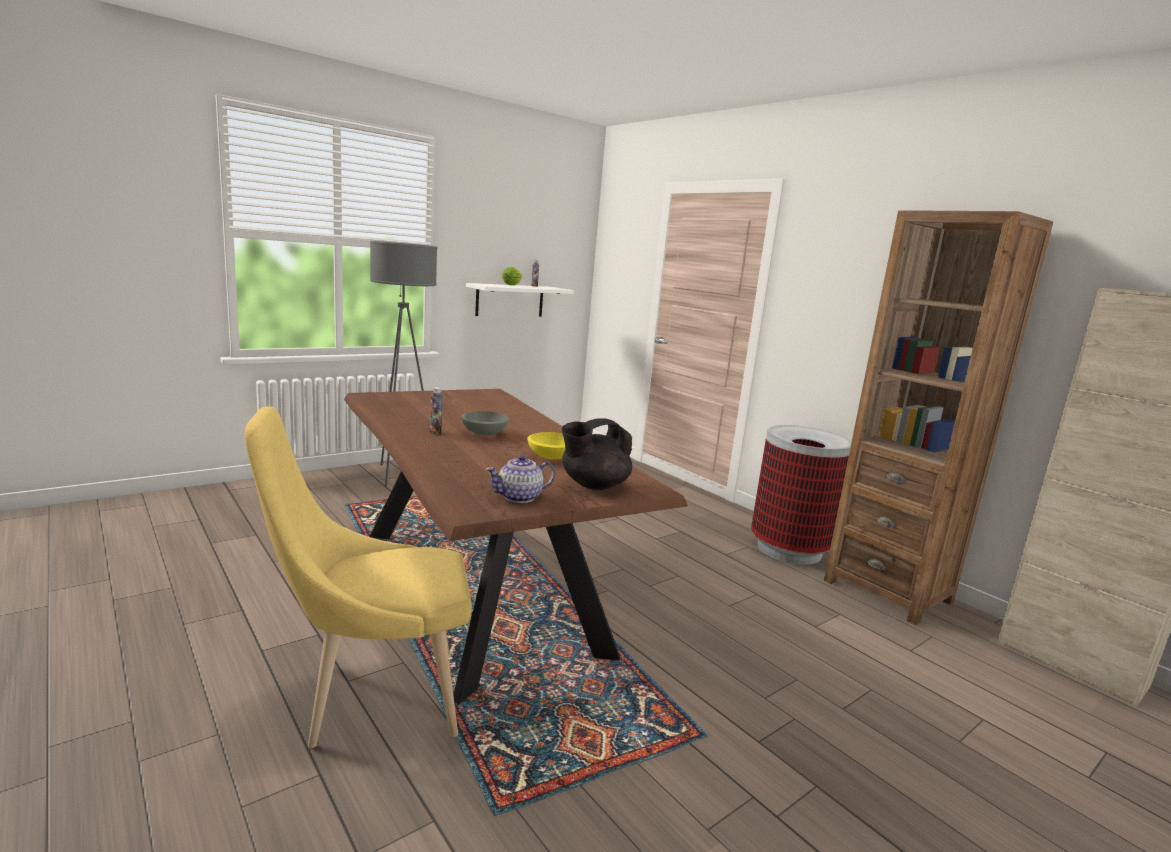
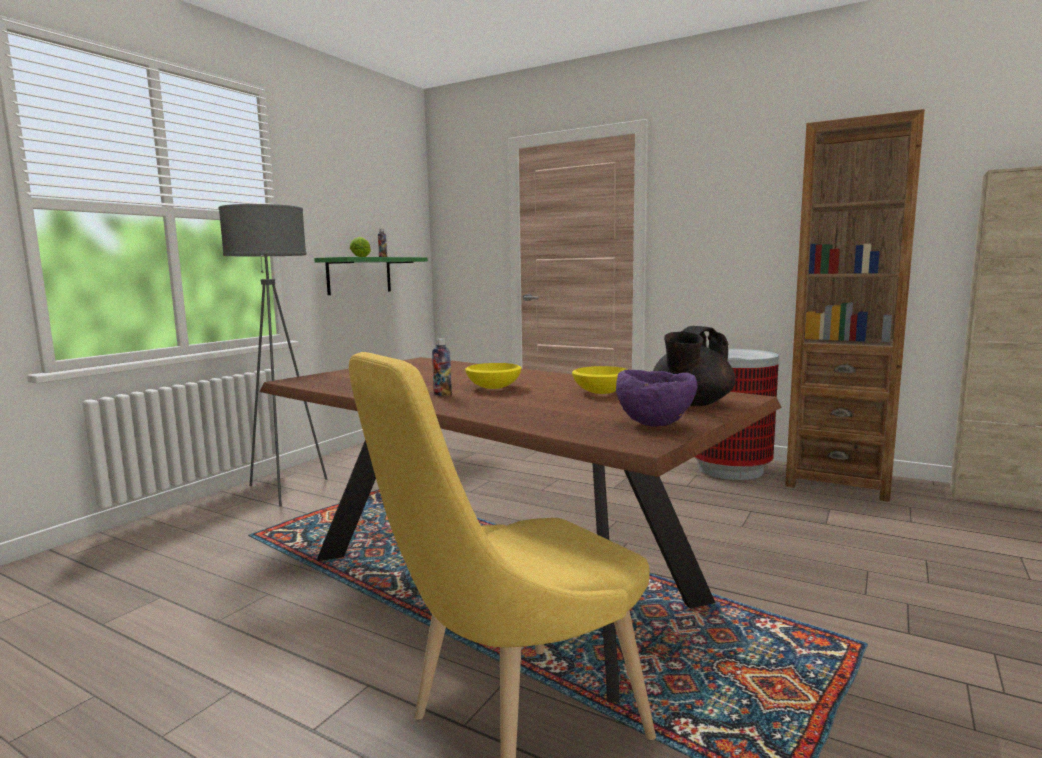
camera: 20 degrees left, 5 degrees down
grey bowl [461,411,509,435] -> yellow bowl [465,363,522,389]
white shelf [466,283,574,317] -> green shelf [314,257,428,295]
teapot [485,455,555,503] -> purple bowl [616,370,698,427]

